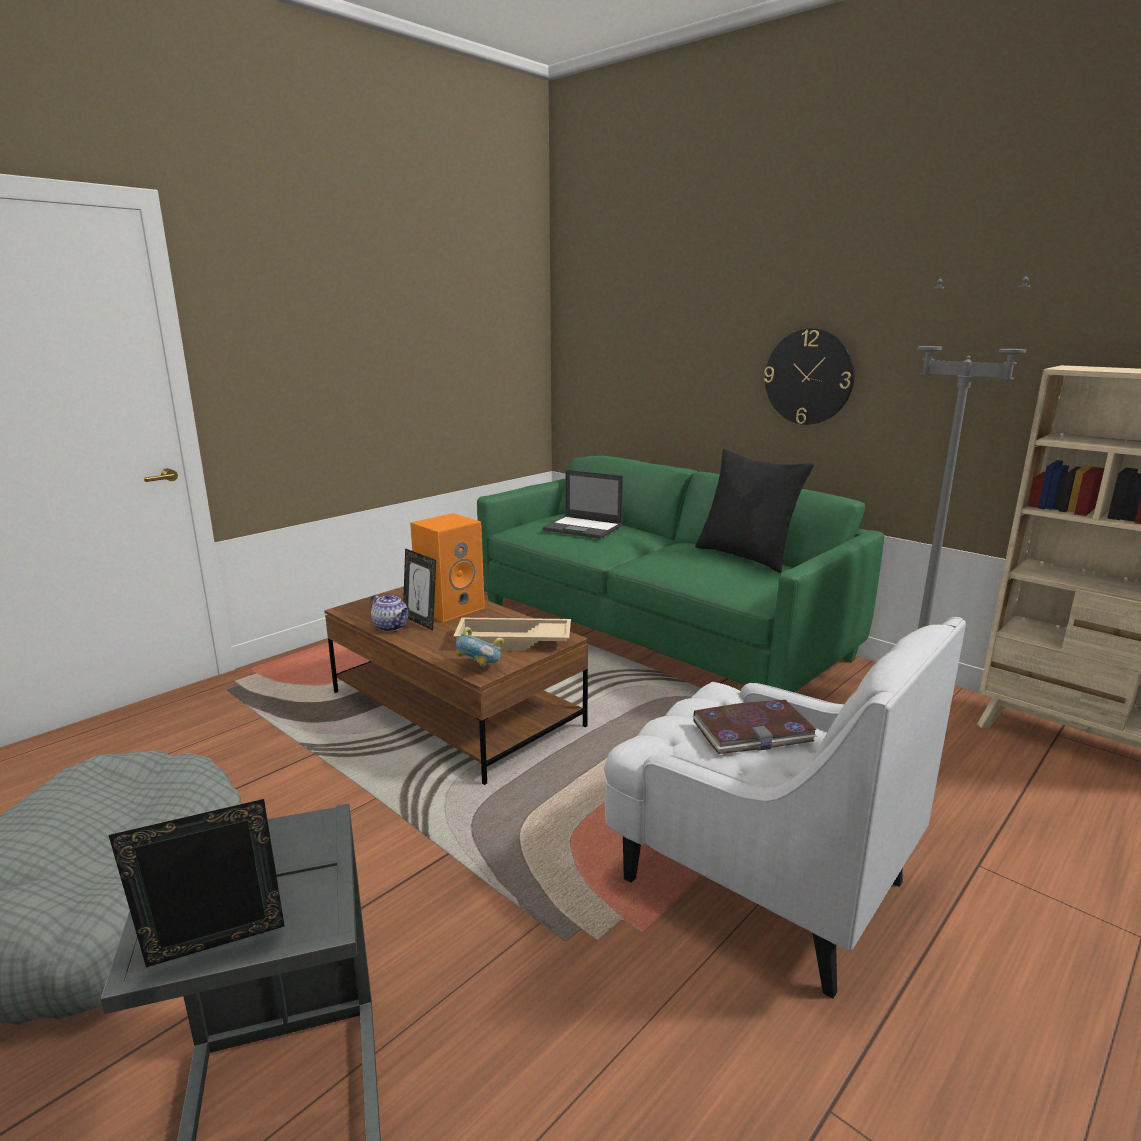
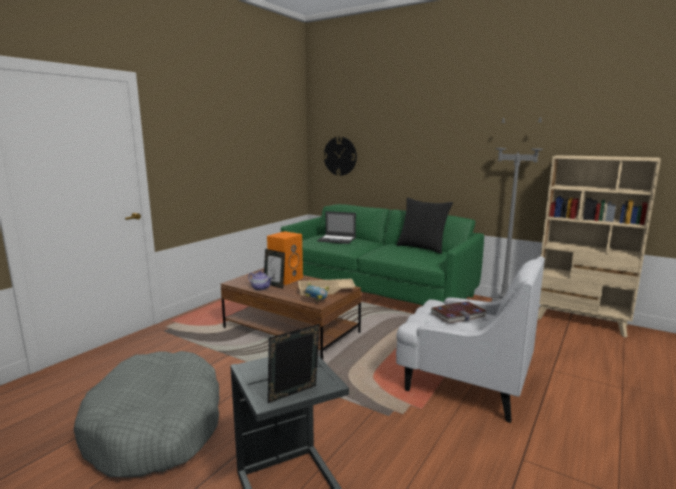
camera: 10 degrees left, 5 degrees down
wall clock [764,328,855,425] -> wall clock moved to [323,137,357,176]

